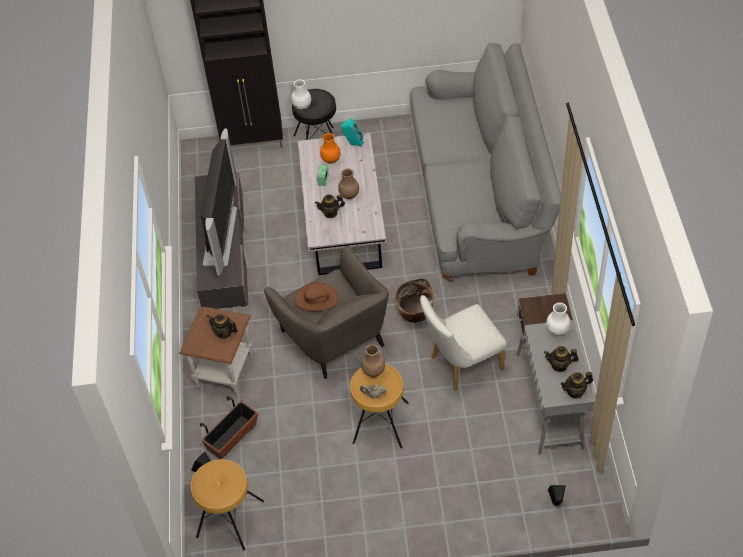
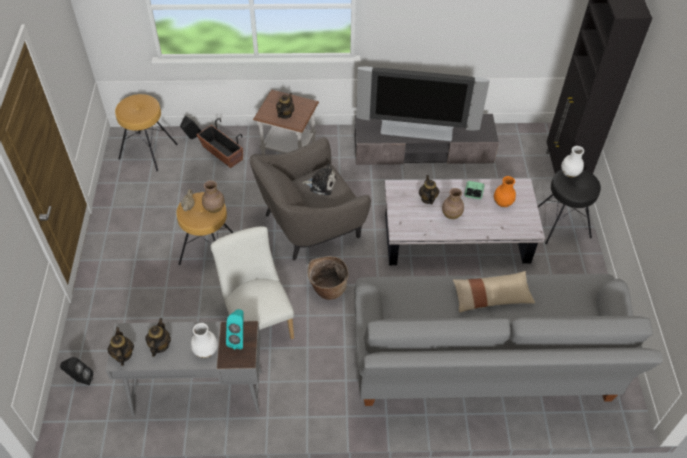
camera: 90 degrees right, 0 degrees up
brown hat [295,282,339,311] -> plush toy [302,163,337,195]
turquoise speaker [340,119,364,147] -> turquoise speaker moved to [226,309,244,349]
none -> beige pillow [453,271,535,313]

